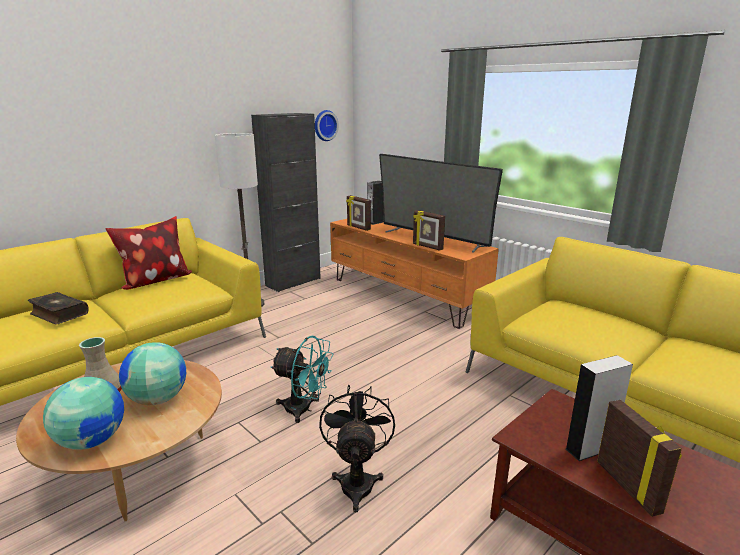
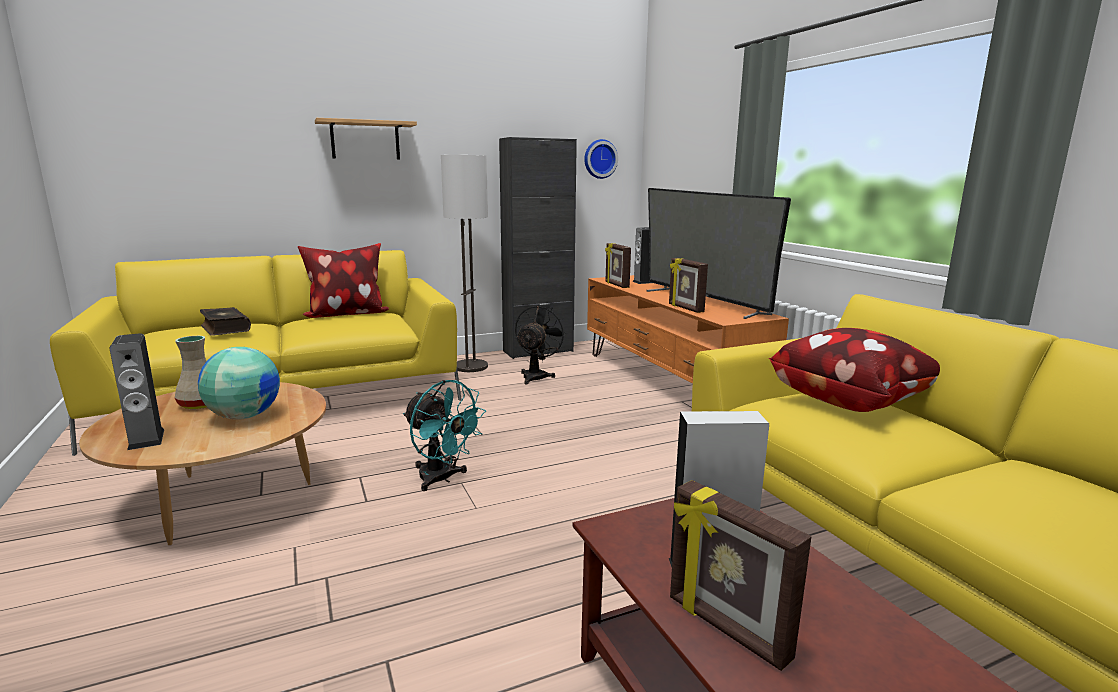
camera: 20 degrees right, 5 degrees down
globe [43,377,124,450] -> speaker [110,333,164,450]
black fan [319,385,395,512] -> black fan moved to [515,305,567,385]
picture frame [597,400,682,517] -> picture frame turned 135 degrees clockwise [670,480,811,671]
none -> shelf [315,118,417,159]
none -> pillow [769,328,940,412]

